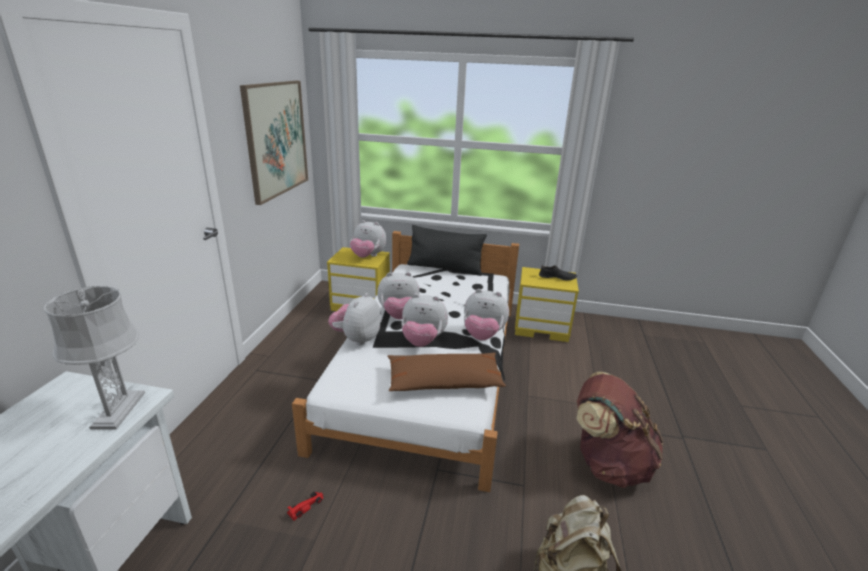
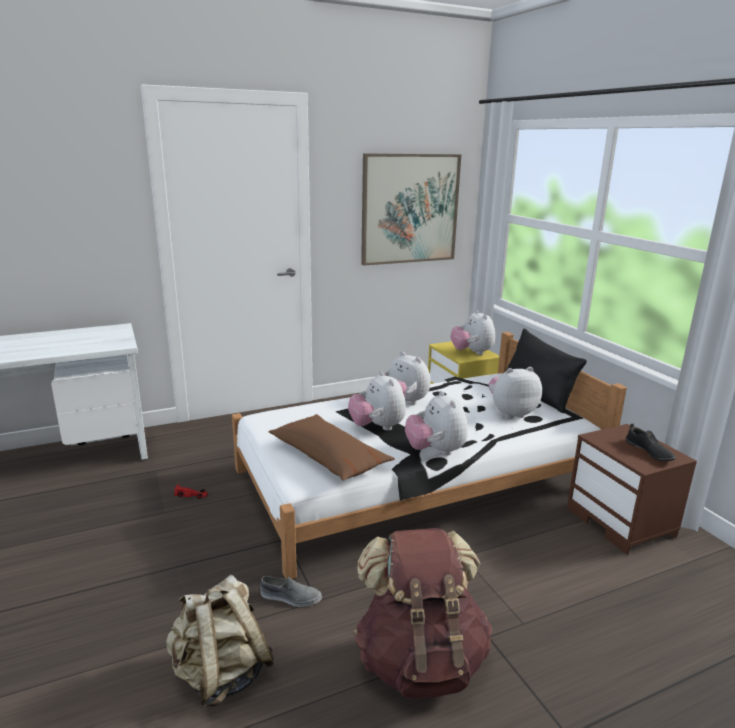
camera: 55 degrees right, 5 degrees down
grey table lamp [44,286,145,430] -> none
plush toy [328,293,381,345] -> plush toy moved to [489,367,542,419]
yellow nightstand [515,267,579,342] -> brown nightstand [567,424,697,555]
none -> grey shoe [260,576,322,607]

